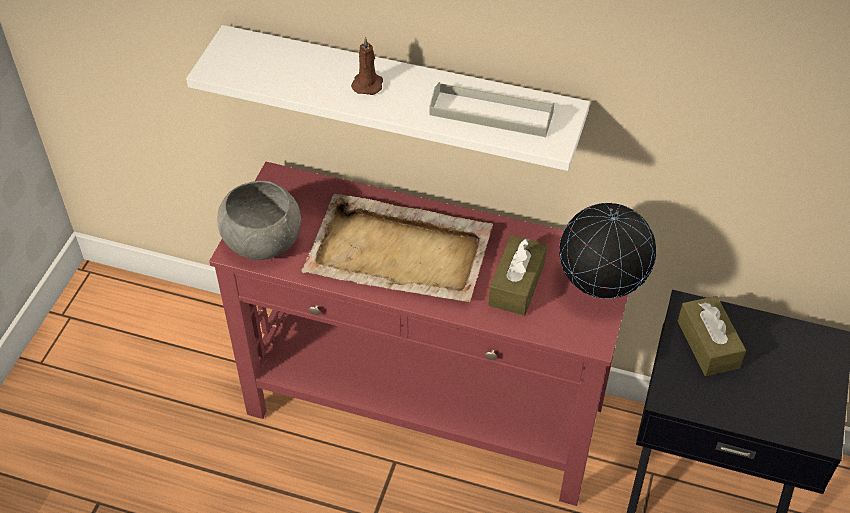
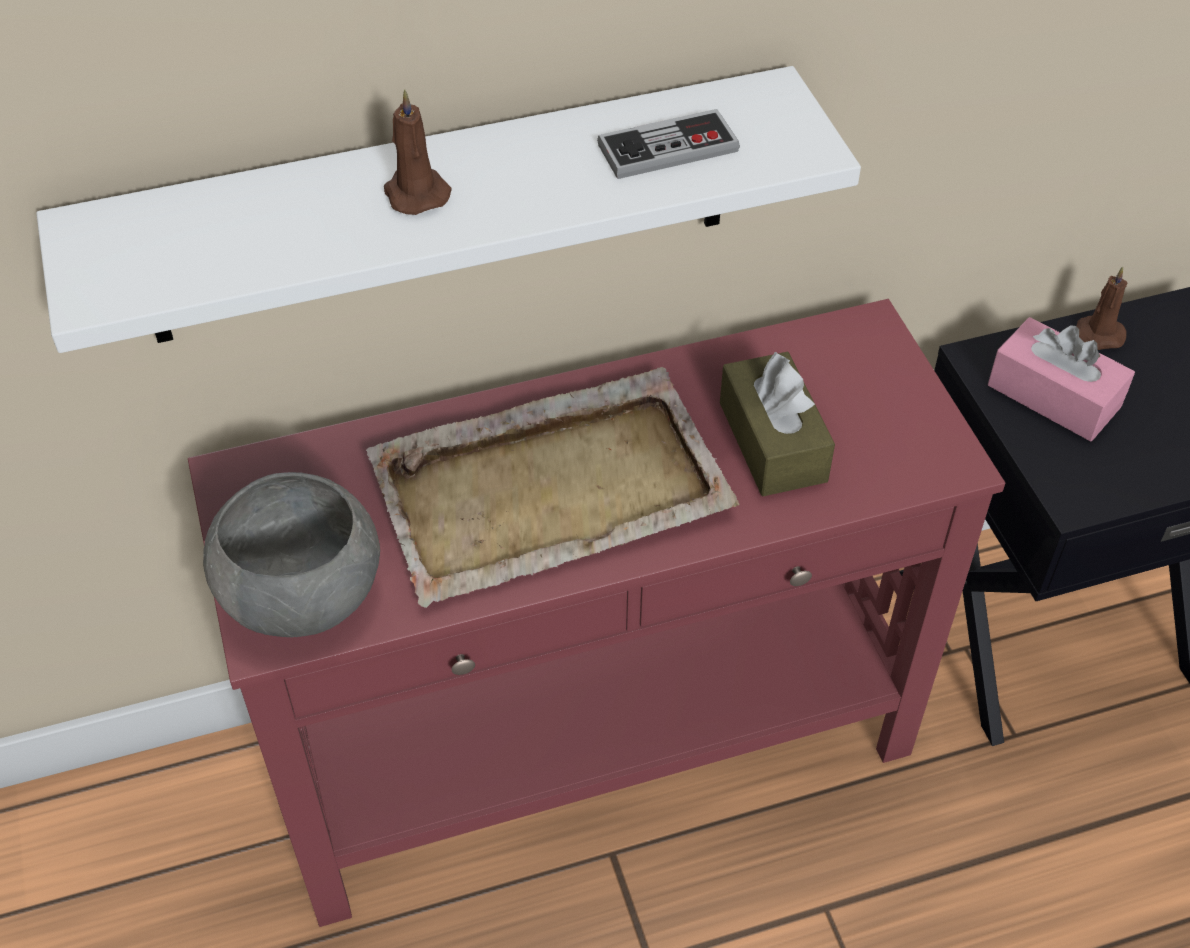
camera: 35 degrees left, 0 degrees up
grey tray [429,82,554,137] -> game controller [597,109,740,179]
globe [559,203,656,299] -> none
brown tissue box [678,296,746,376] -> pink tissue box [988,317,1135,441]
none -> brown candle [1076,266,1127,350]

